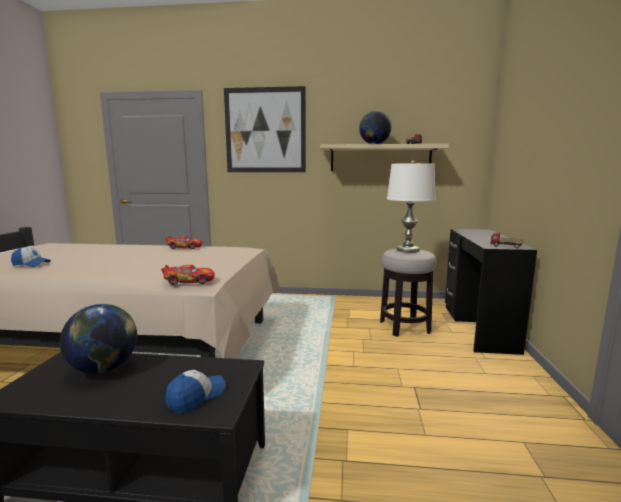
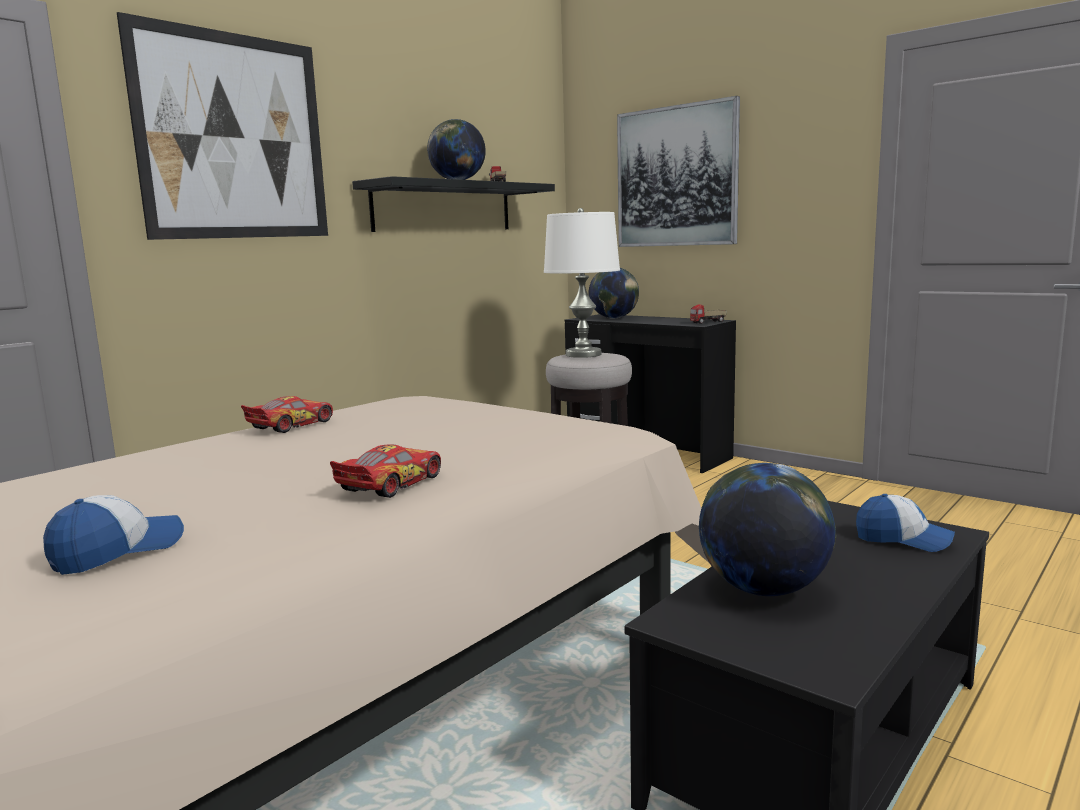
camera: 55 degrees left, 0 degrees up
toy car [161,265,215,285] -> toy car moved to [330,444,441,498]
cap [165,370,226,413] -> cap turned 135 degrees clockwise [856,494,955,552]
beige shelf [320,144,449,171] -> black shelf [352,176,555,232]
none -> globe [588,268,639,319]
none -> picture [617,96,740,247]

